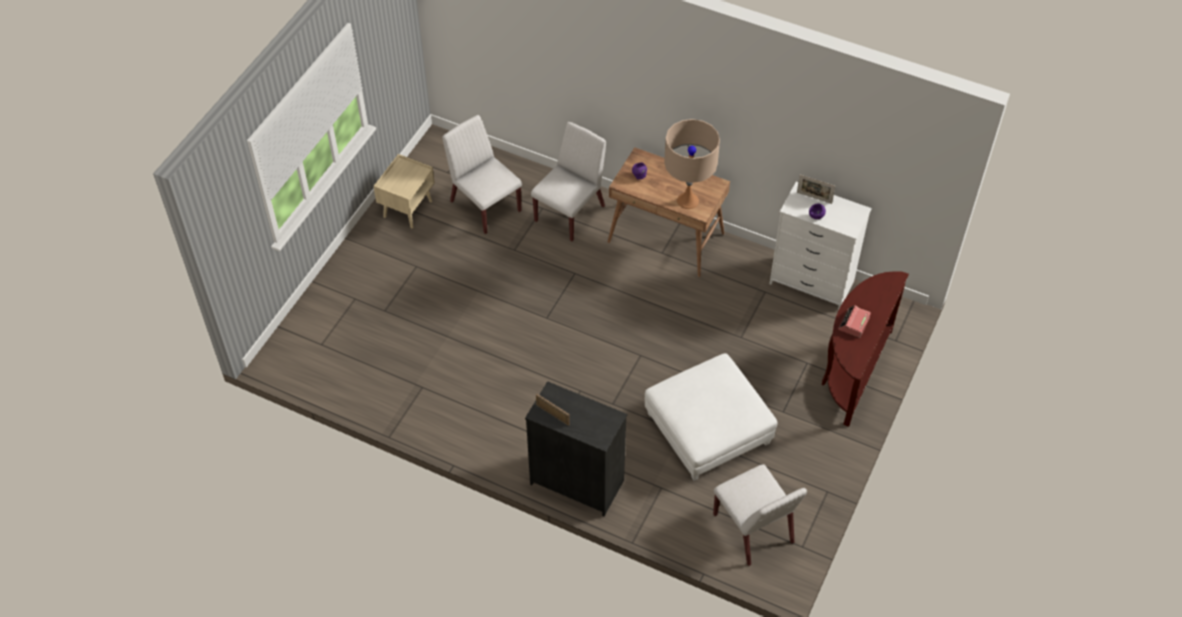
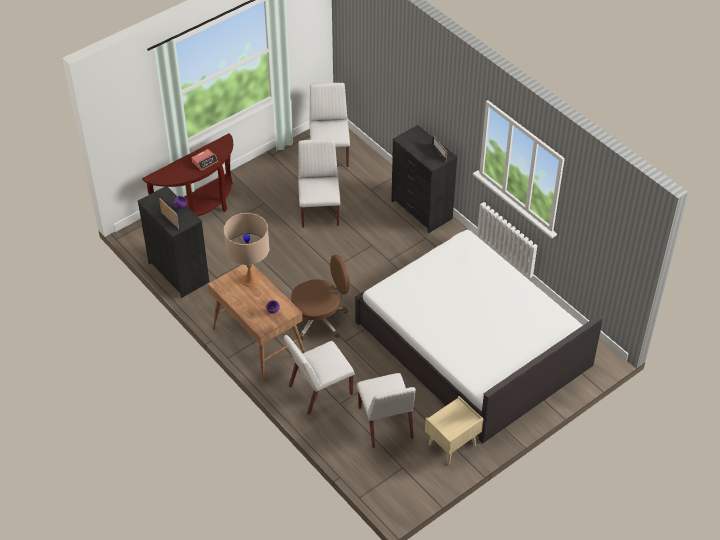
camera: 155 degrees left, 5 degrees down
white ottoman [645,353,778,481] -> white chair [298,139,340,228]
white dresser [769,182,872,310] -> black dresser [138,186,209,298]
none -> brown office chair [291,255,350,340]
none -> white bed [355,229,603,444]

